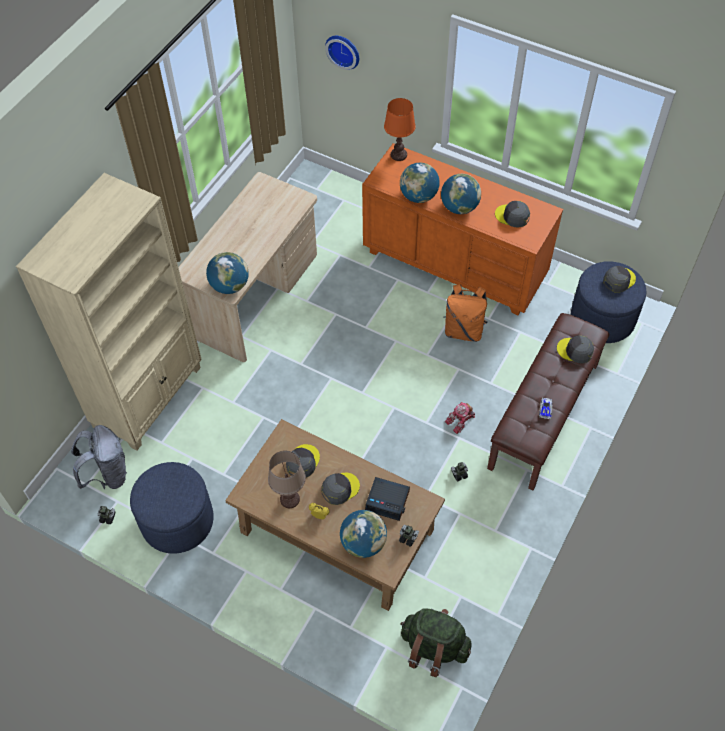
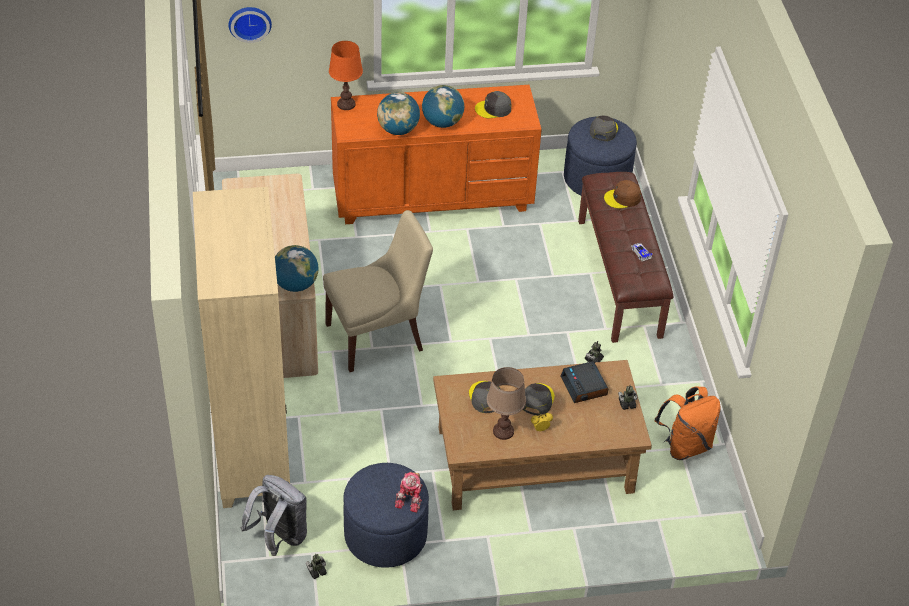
camera: 40 degrees left, 10 degrees down
globe [340,510,387,558] -> none
alarm clock [365,477,410,521] -> alarm clock turned 90 degrees clockwise [561,361,608,403]
green backpack [400,608,472,677] -> none
orange backpack [443,284,488,342] -> orange backpack moved to [654,387,720,460]
toy robot [445,402,475,434] -> toy robot moved to [395,472,423,513]
grey cap [557,335,594,363] -> brown cap [604,180,641,209]
none -> beige chair [323,210,433,372]

